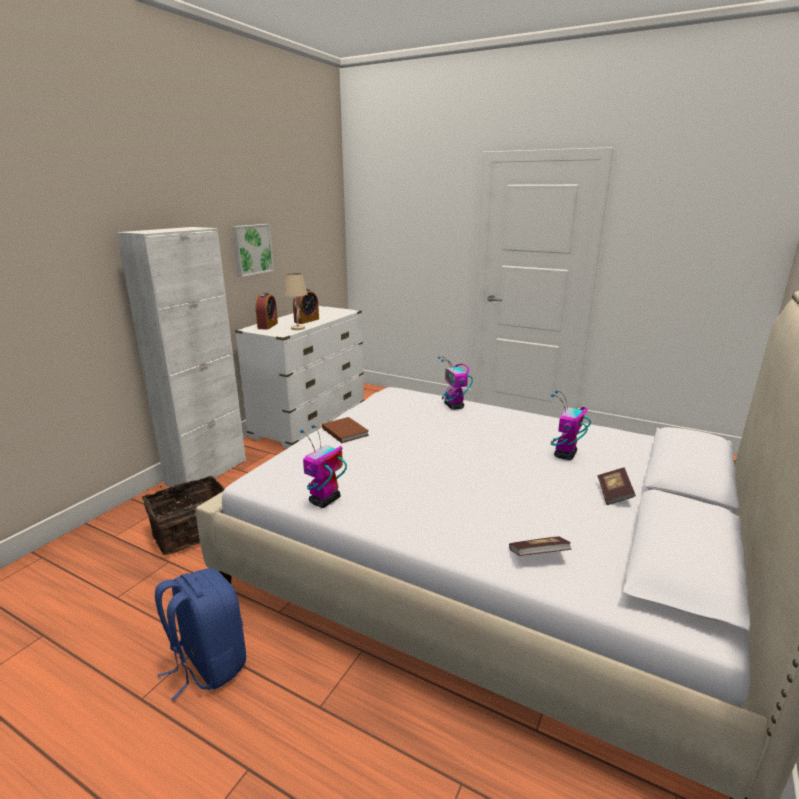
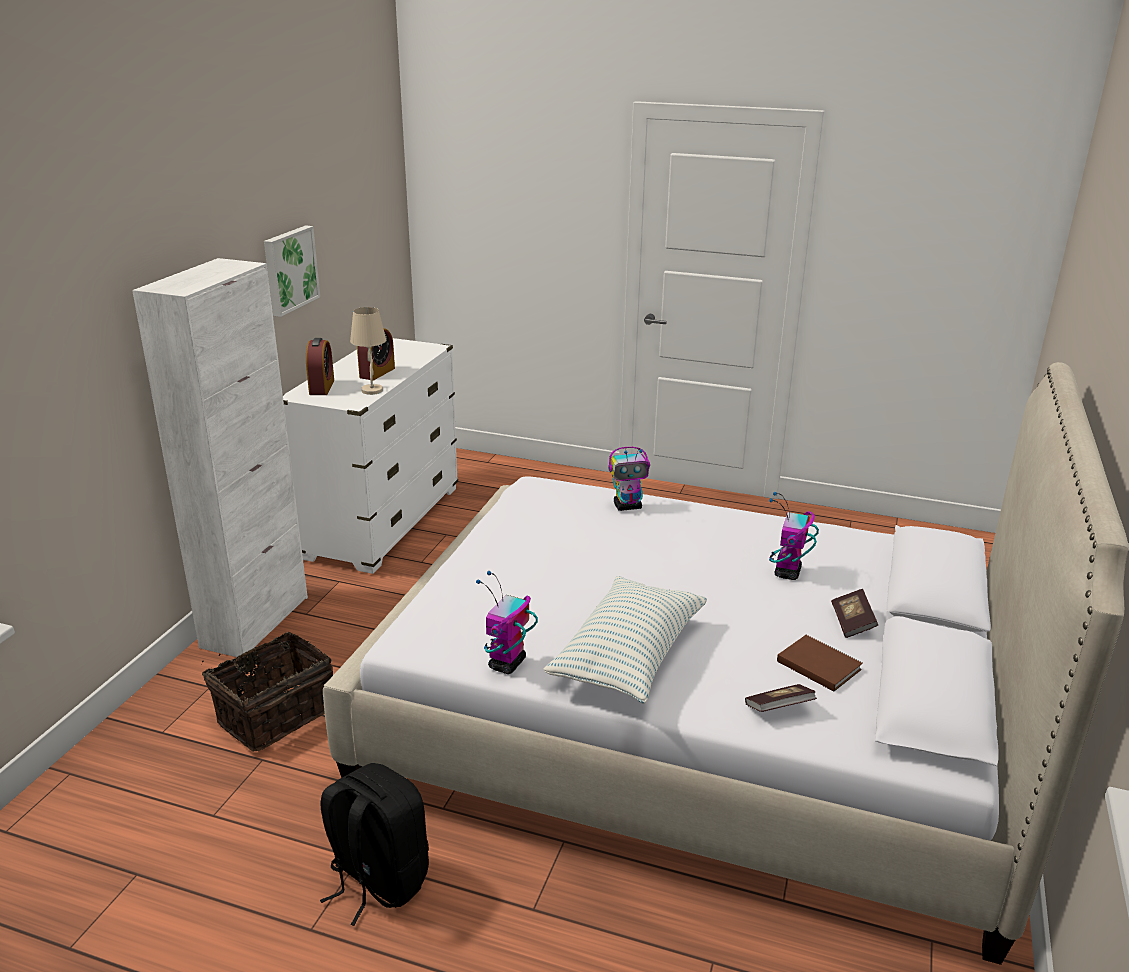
camera: 10 degrees left, 5 degrees up
blue backpack [155,568,246,701] -> black backpack [320,763,429,926]
brown book [322,417,369,443] -> brown book moved to [777,635,863,692]
toy robot [438,356,473,410] -> toy robot turned 75 degrees counterclockwise [608,447,650,511]
none -> pillow [544,576,707,704]

